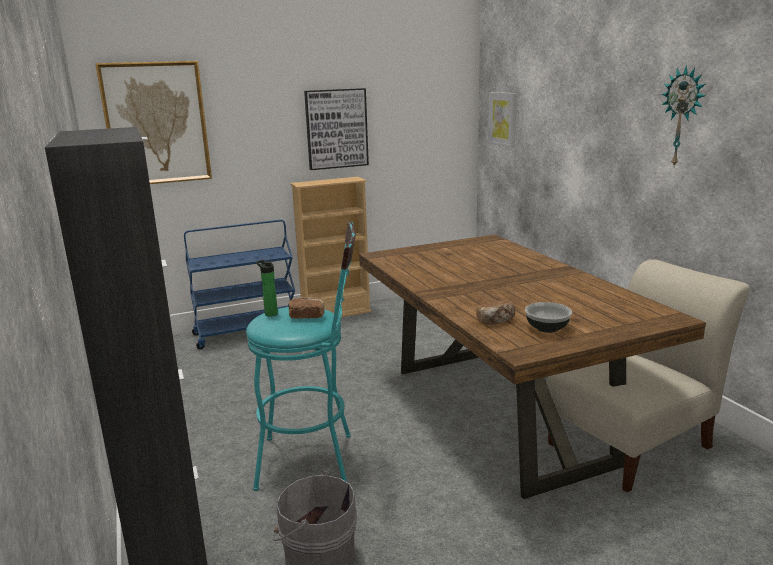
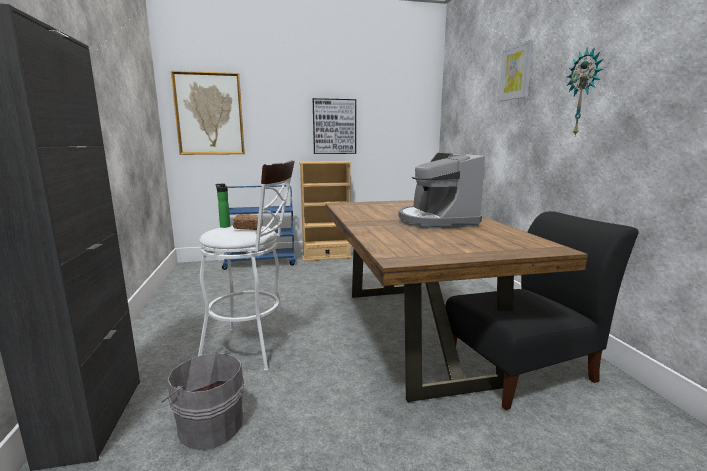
camera: 10 degrees right, 5 degrees down
turquoise stool [246,221,356,491] -> white stool [198,160,295,372]
bread [476,300,515,325] -> none
picture [488,92,517,148] -> picture moved to [499,39,534,101]
bowl [525,302,572,333] -> none
beige chair [546,259,750,492] -> black chair [445,211,639,410]
none -> coffee machine [398,153,485,229]

